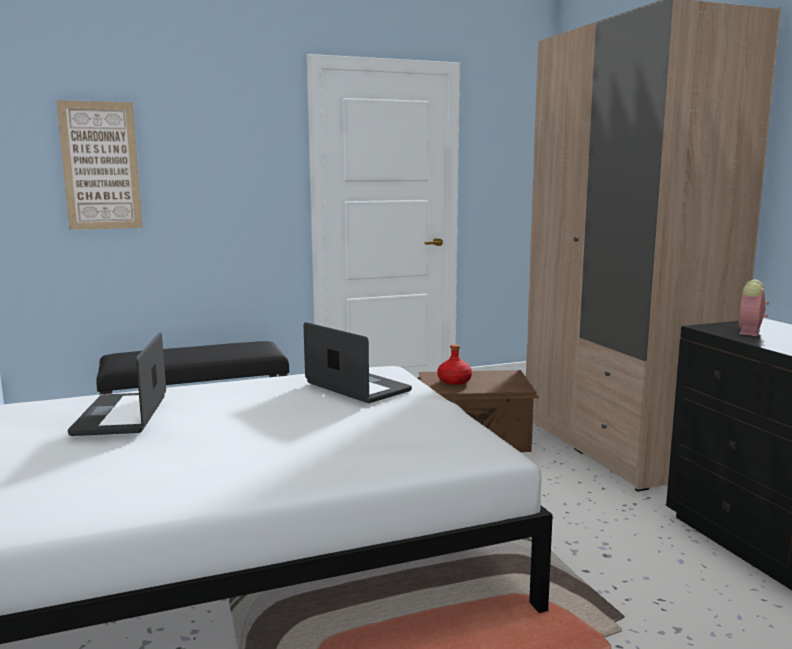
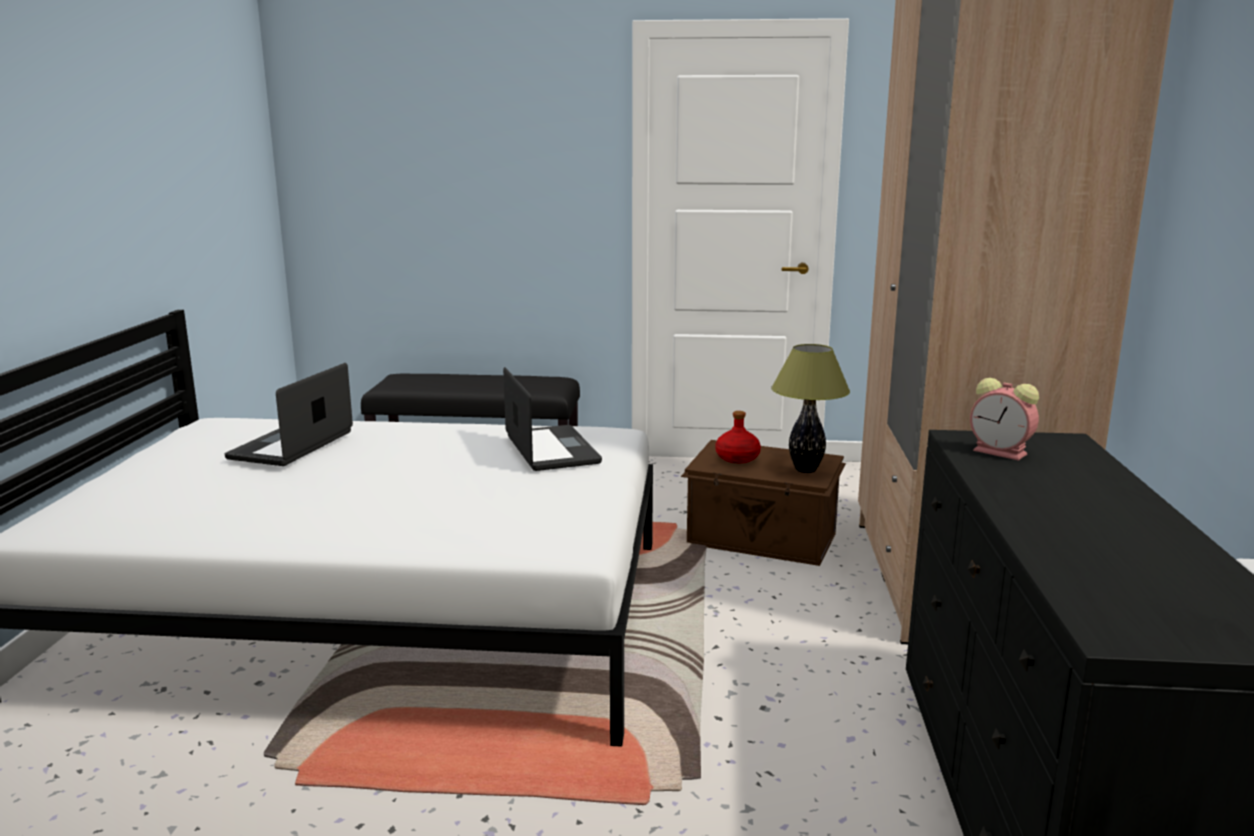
camera: 25 degrees right, 5 degrees up
picture [56,100,143,230] -> none
alarm clock [739,280,769,336] -> alarm clock turned 105 degrees counterclockwise [970,378,1039,461]
none -> table lamp [771,344,850,473]

